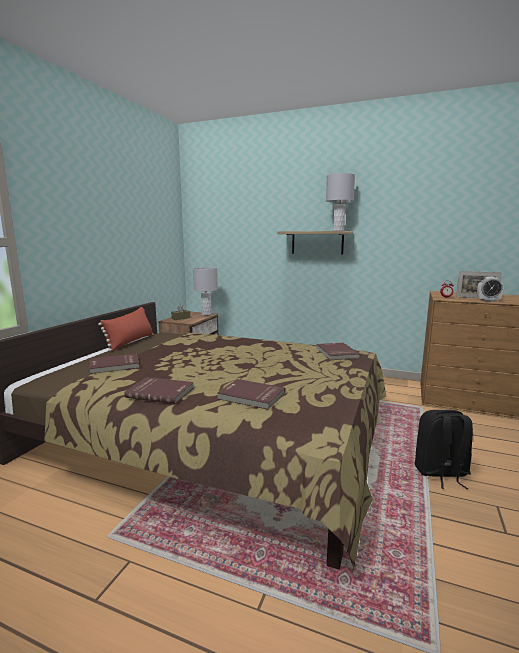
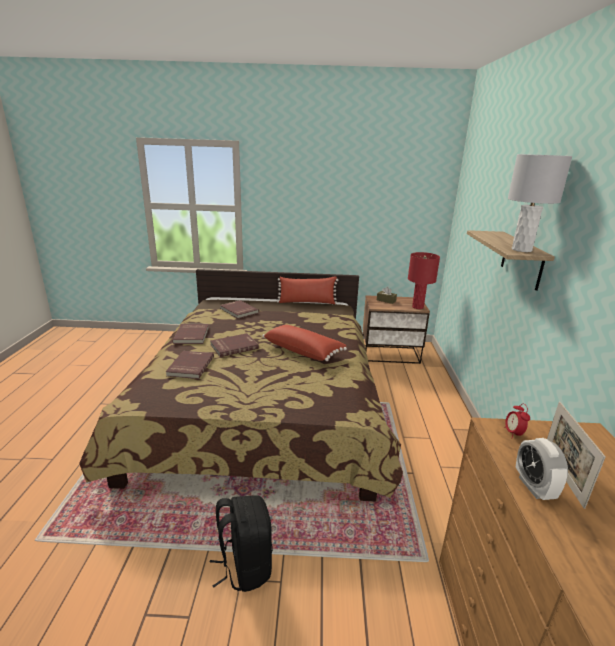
camera: 70 degrees right, 10 degrees up
grey table lamp [193,267,218,315] -> red table lamp [408,252,440,309]
red book [316,342,360,360] -> red book moved to [210,333,259,357]
none -> red pillow [262,325,347,361]

